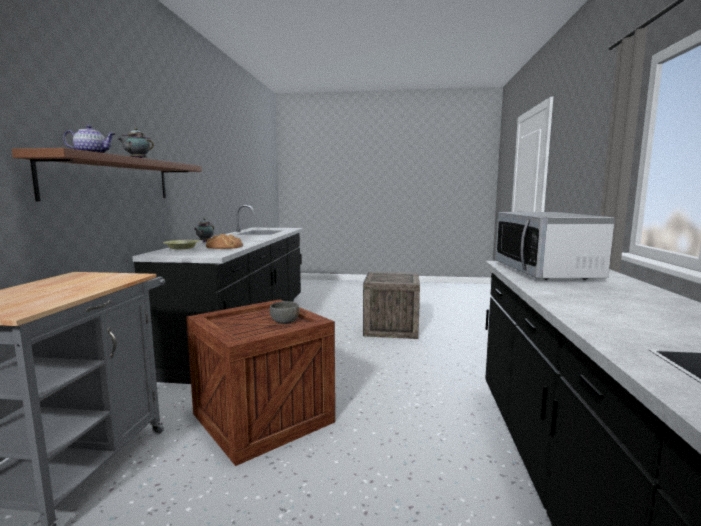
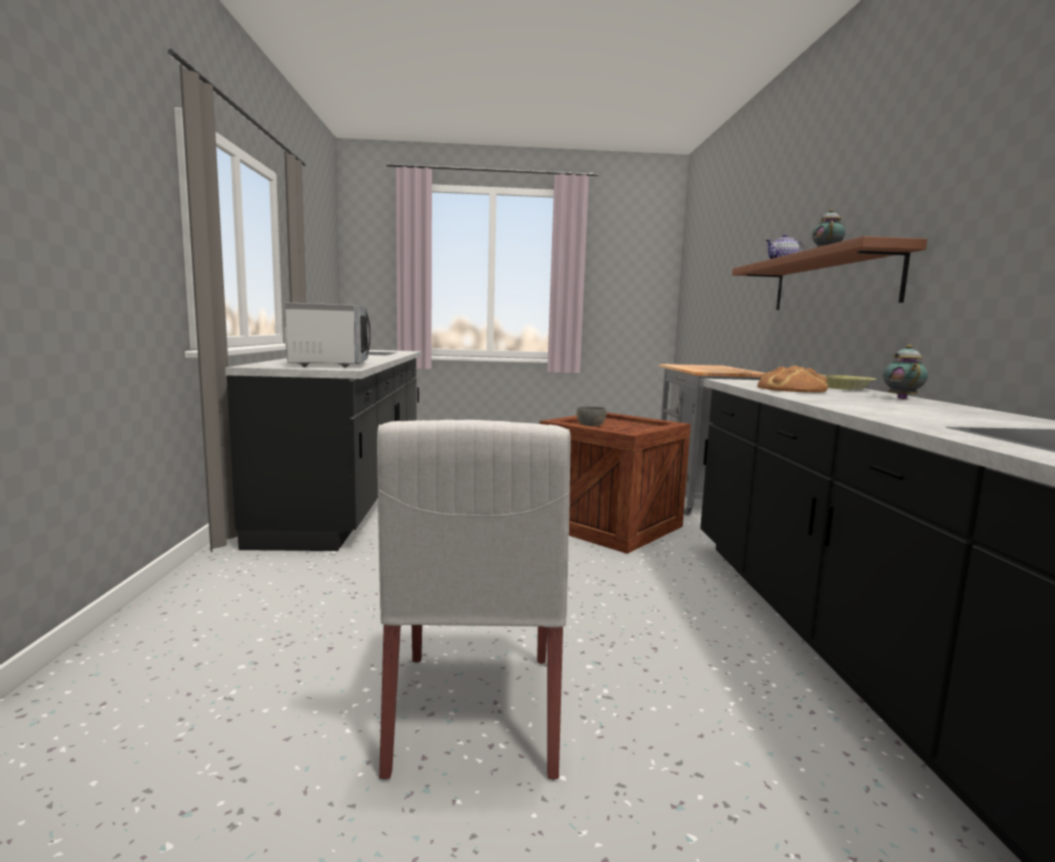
camera: 170 degrees right, 0 degrees up
crate [363,272,420,339] -> white chair [377,420,570,780]

